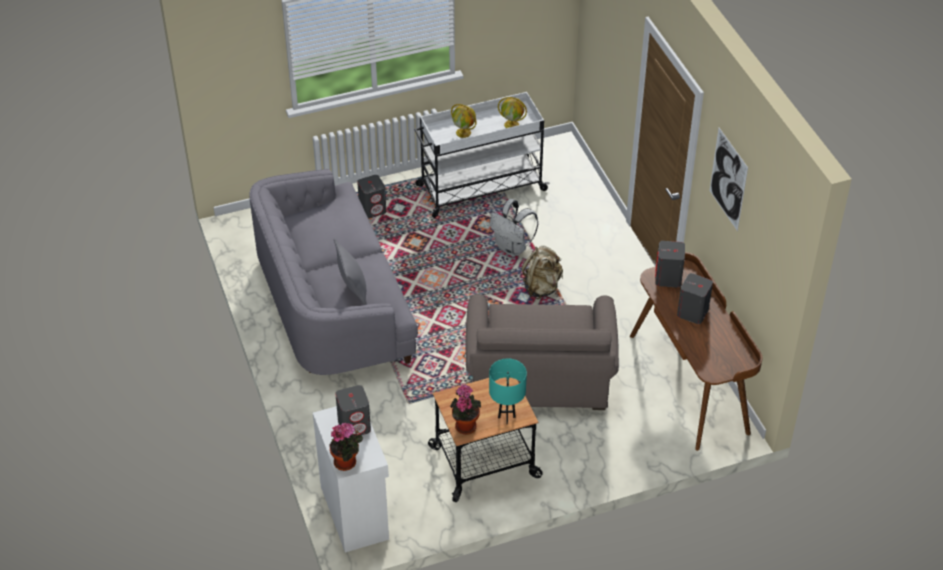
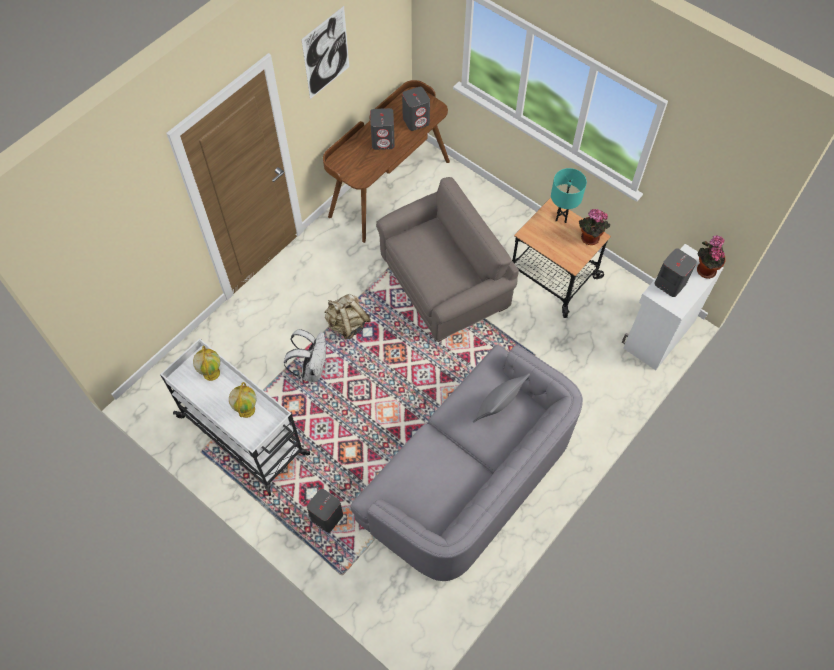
camera: 120 degrees left, 15 degrees up
grey speaker [655,241,685,288] -> grey speaker moved to [402,87,430,131]

